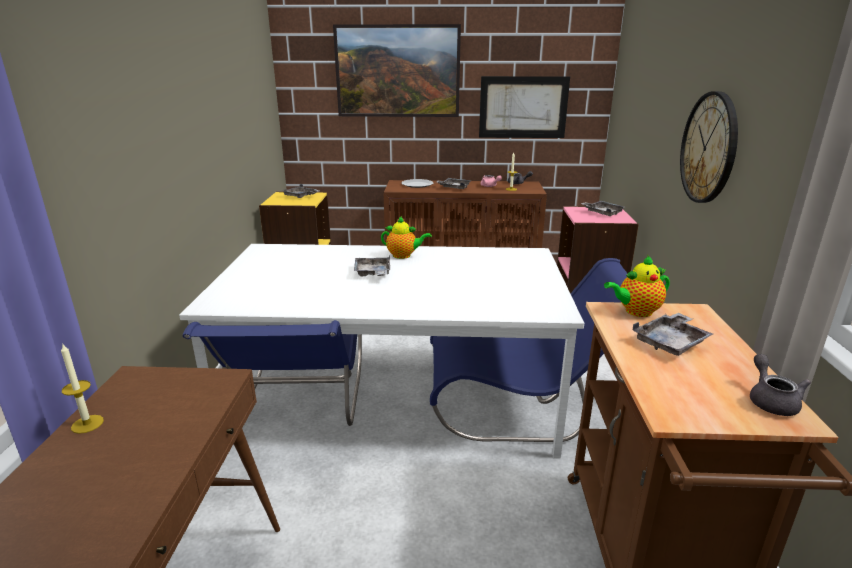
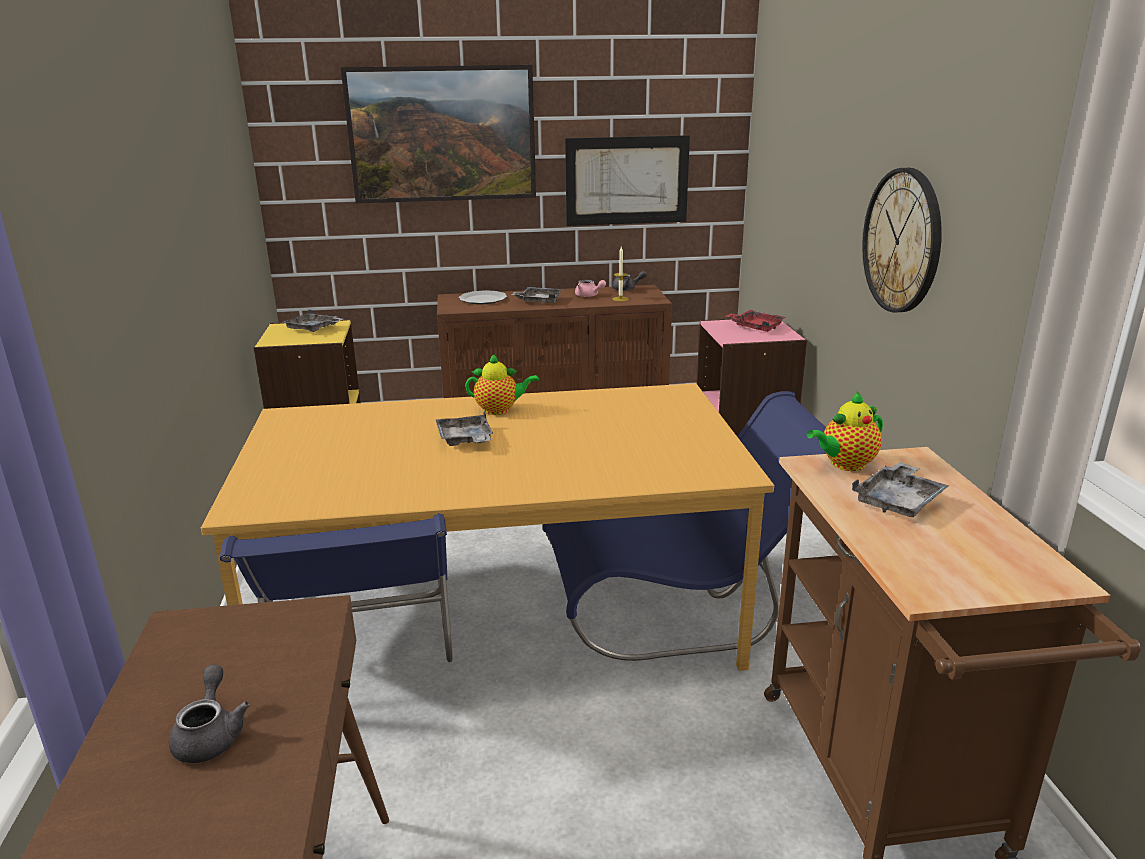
camera: 10 degrees left, 0 degrees up
candle [61,343,104,434] -> none
white dining table [179,244,584,459] -> orange dining table [201,383,774,671]
grey tray [581,201,625,216] -> red tray [726,310,786,332]
grey teapot [750,354,811,416] -> grey teapot moved to [169,665,250,763]

